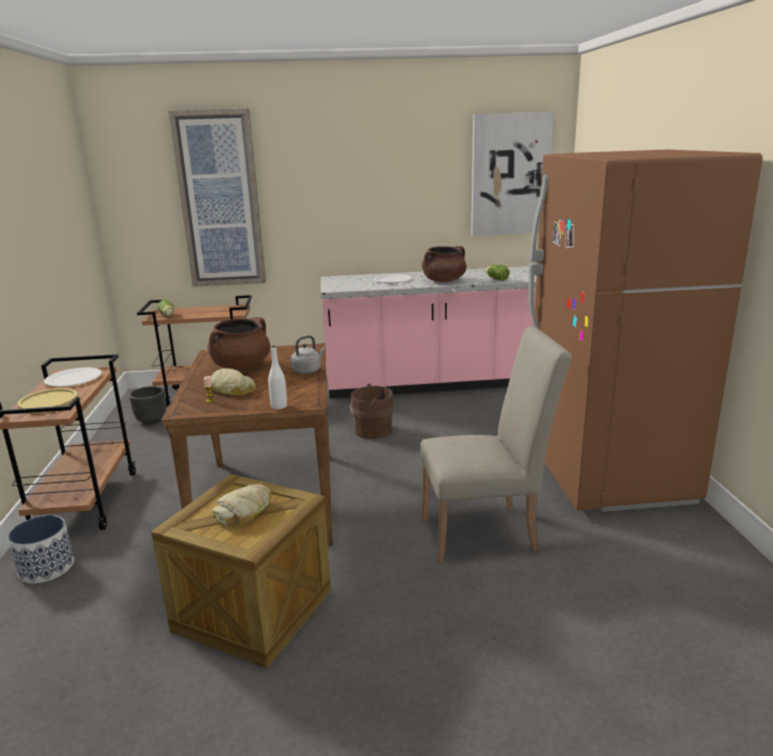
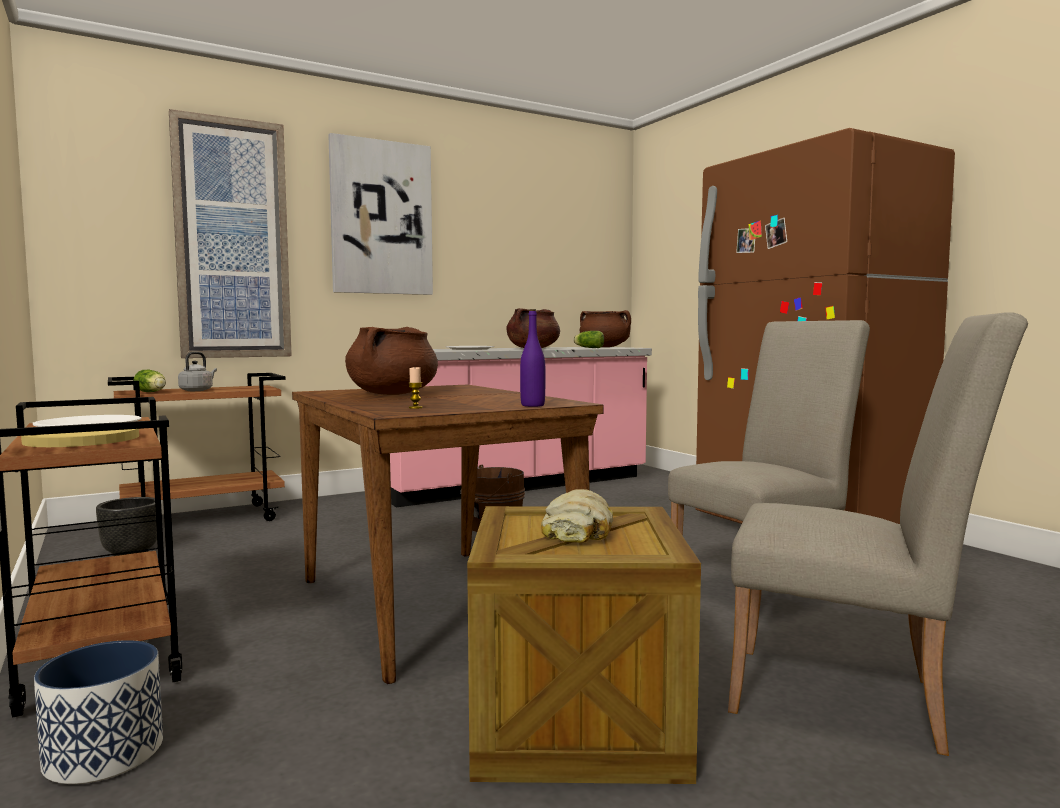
camera: 25 degrees left, 15 degrees down
bread [211,368,256,395] -> none
white bottle [268,345,287,409] -> purple bottle [520,309,546,407]
grey kettle [290,335,326,374] -> grey kettle moved to [178,352,217,391]
picture [471,112,554,236] -> picture moved to [328,133,433,295]
none -> brown cooking pot [580,310,631,347]
none -> beige chair [728,312,1028,756]

